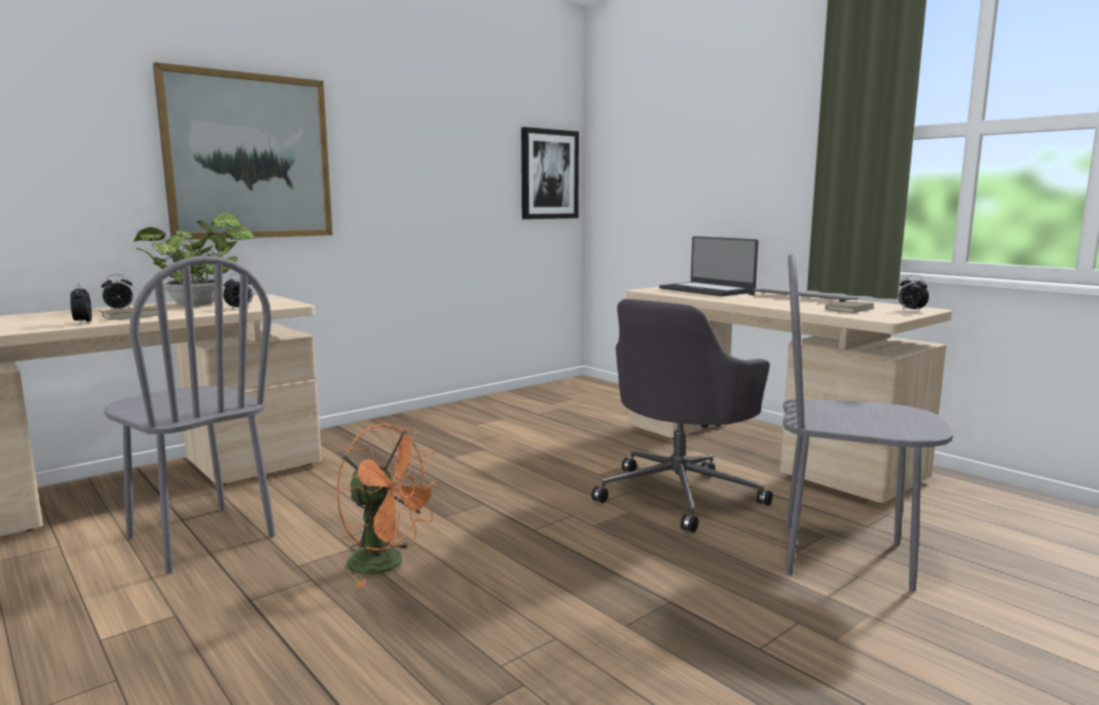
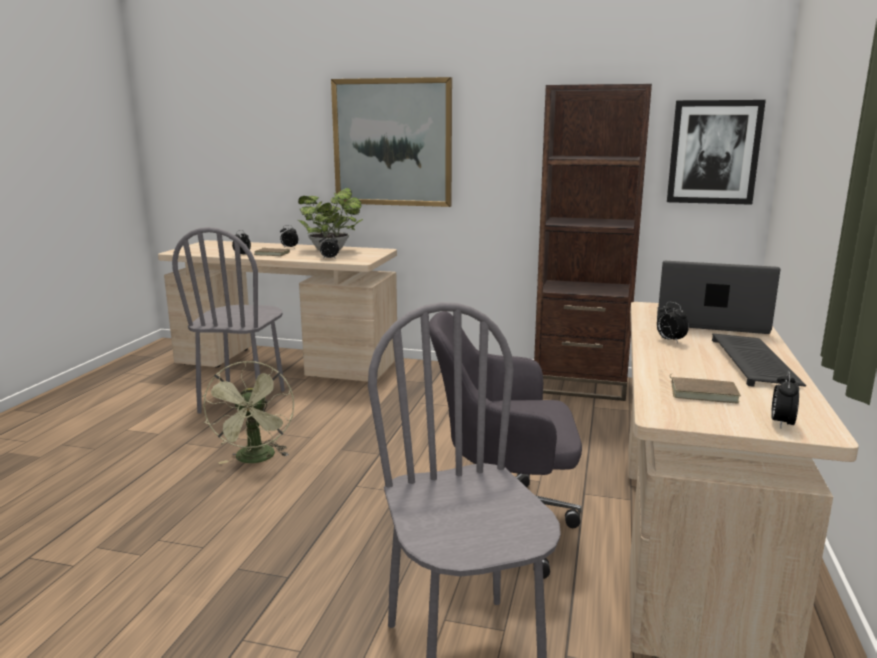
camera: 55 degrees right, 5 degrees up
orange fan [336,424,440,588] -> green fan [203,361,294,464]
laptop [659,236,758,296] -> laptop turned 90 degrees clockwise [657,261,781,334]
none -> brown bookcase [534,84,652,401]
none -> alarm clock [657,302,689,343]

